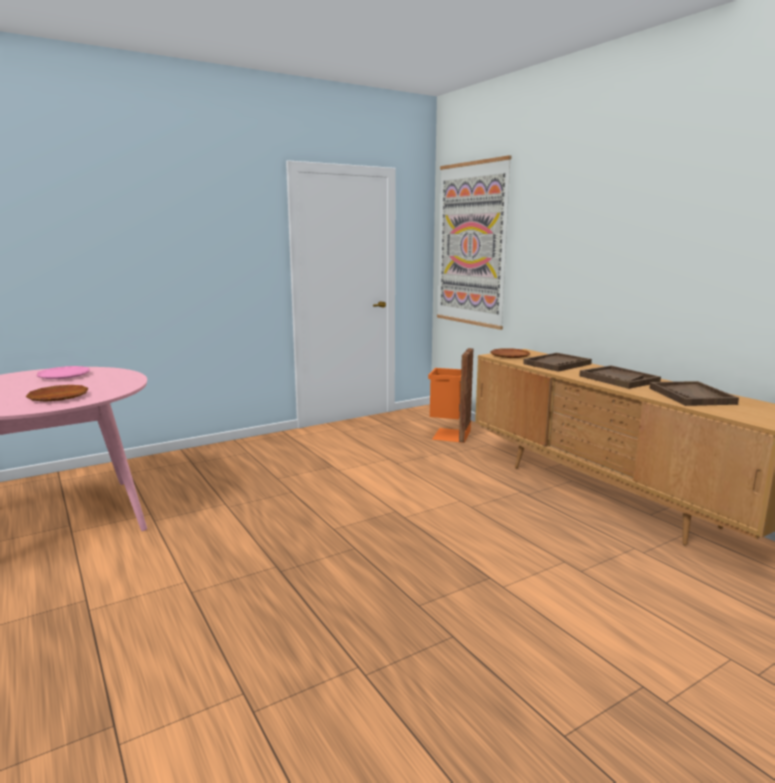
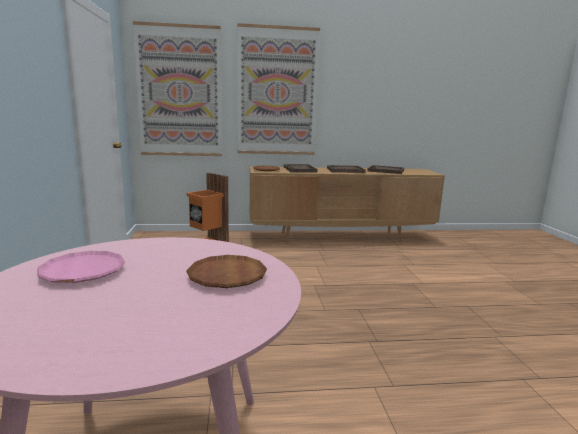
camera: 65 degrees left, 0 degrees up
none -> picture [237,23,320,155]

